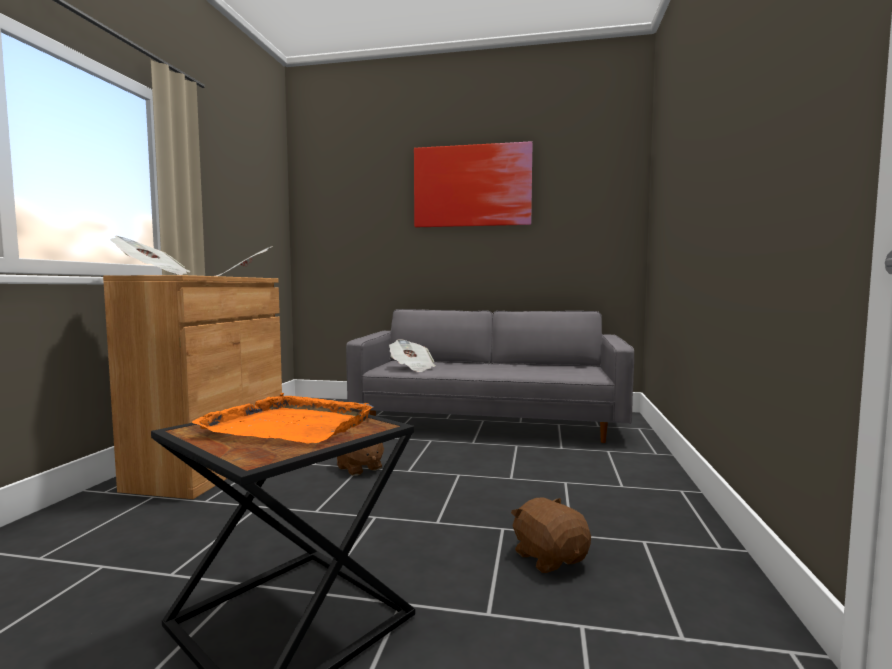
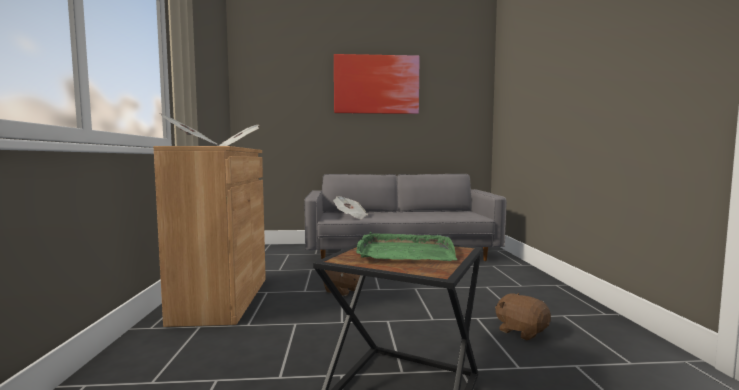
camera: 15 degrees left, 0 degrees up
orange tray [192,393,374,443] -> green tray [356,232,457,261]

